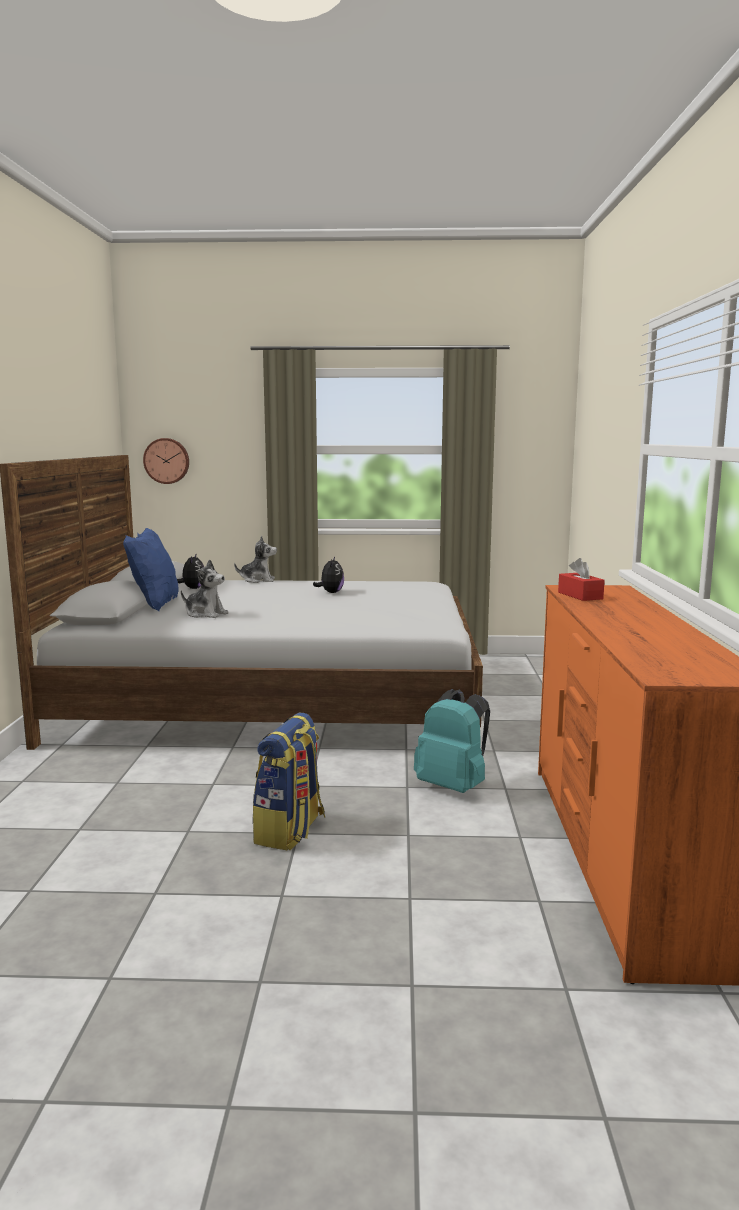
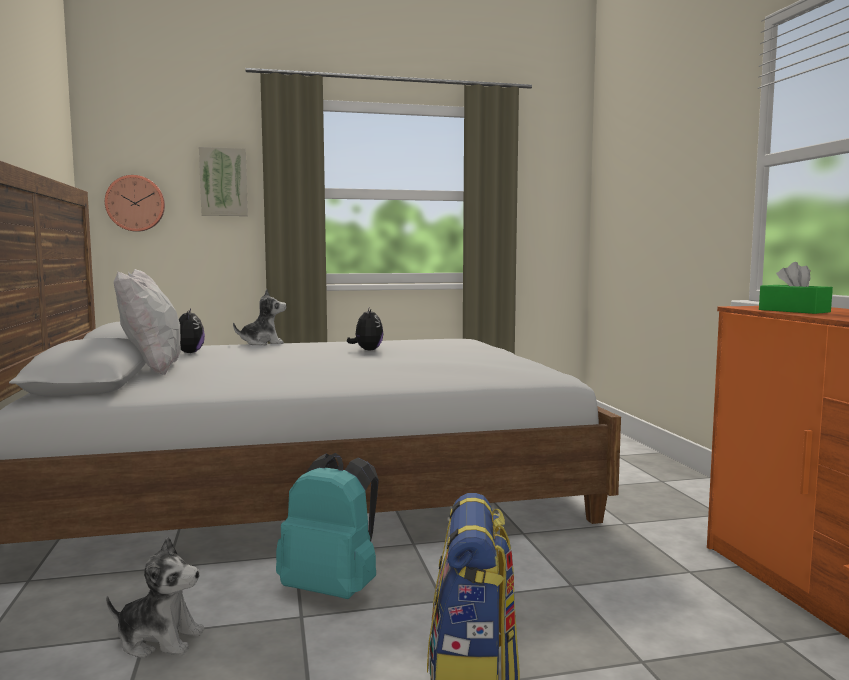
camera: 15 degrees left, 5 degrees down
blue pillow [123,528,179,611] -> white pillow [114,269,181,375]
plush toy [181,560,229,618] -> plush toy moved to [106,537,205,659]
turquoise backpack [414,689,490,793] -> turquoise backpack moved to [276,453,379,599]
red tissue box [558,558,605,601] -> green tissue box [759,262,833,314]
none -> picture [199,147,248,216]

